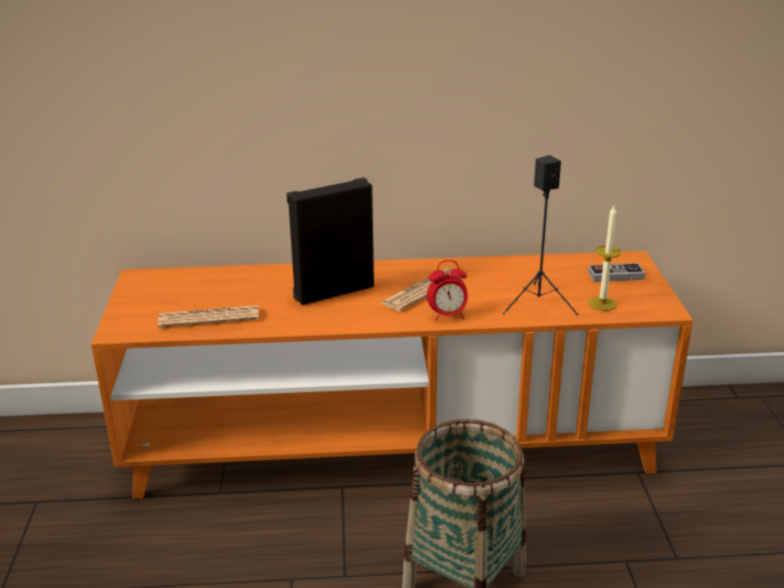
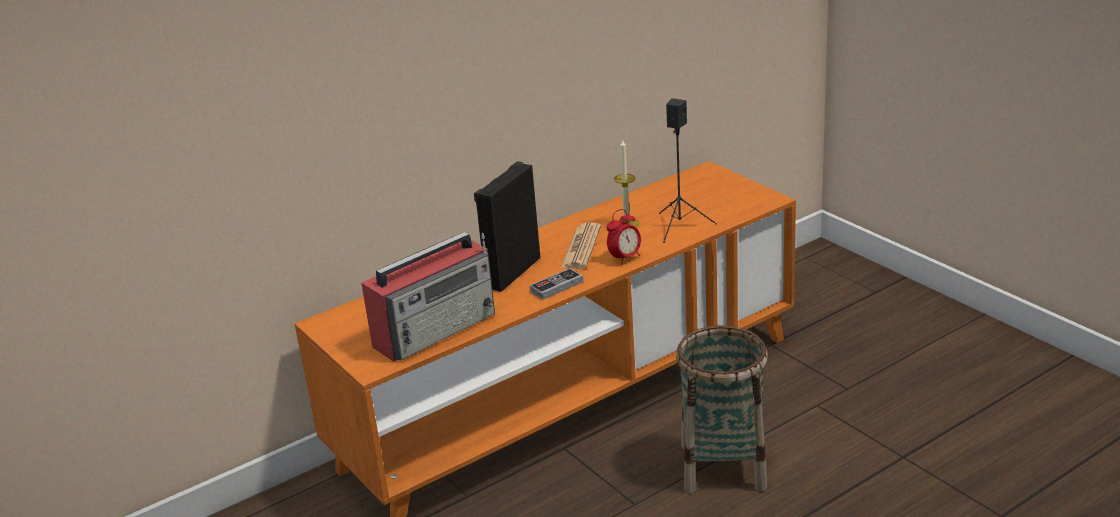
camera: 30 degrees left, 0 degrees up
newspaper [158,305,259,328] -> radio [361,232,495,362]
candle [588,206,621,311] -> candle moved to [614,139,639,227]
game controller [588,263,645,282] -> game controller moved to [530,268,583,300]

